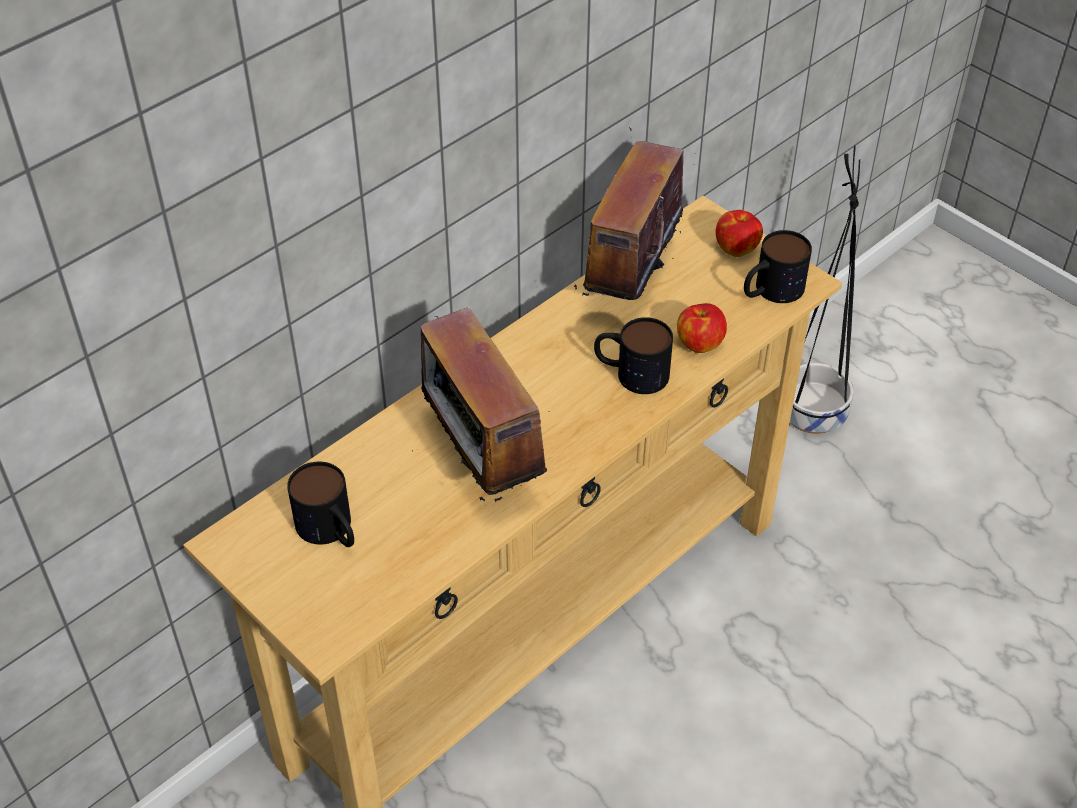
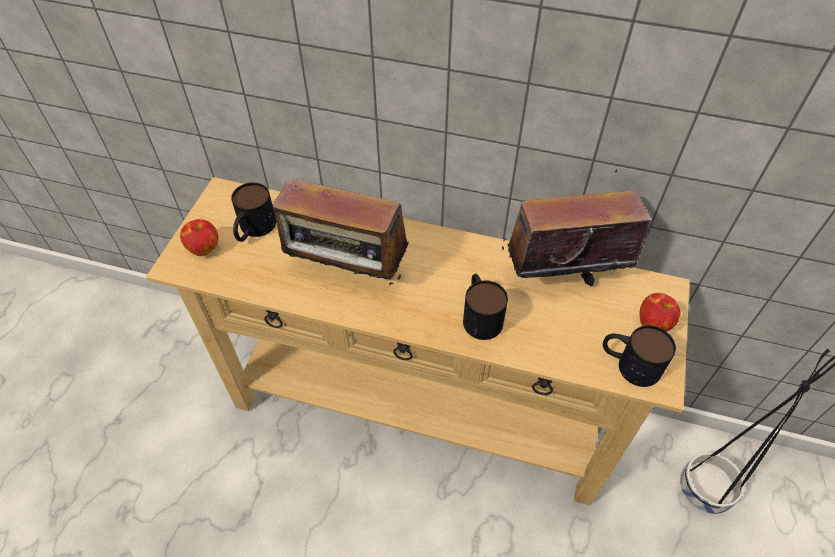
camera: 60 degrees right, 5 degrees up
radio [412,307,549,506] -> radio turned 105 degrees counterclockwise [273,178,409,291]
apple [677,303,727,353] -> apple moved to [180,219,218,256]

